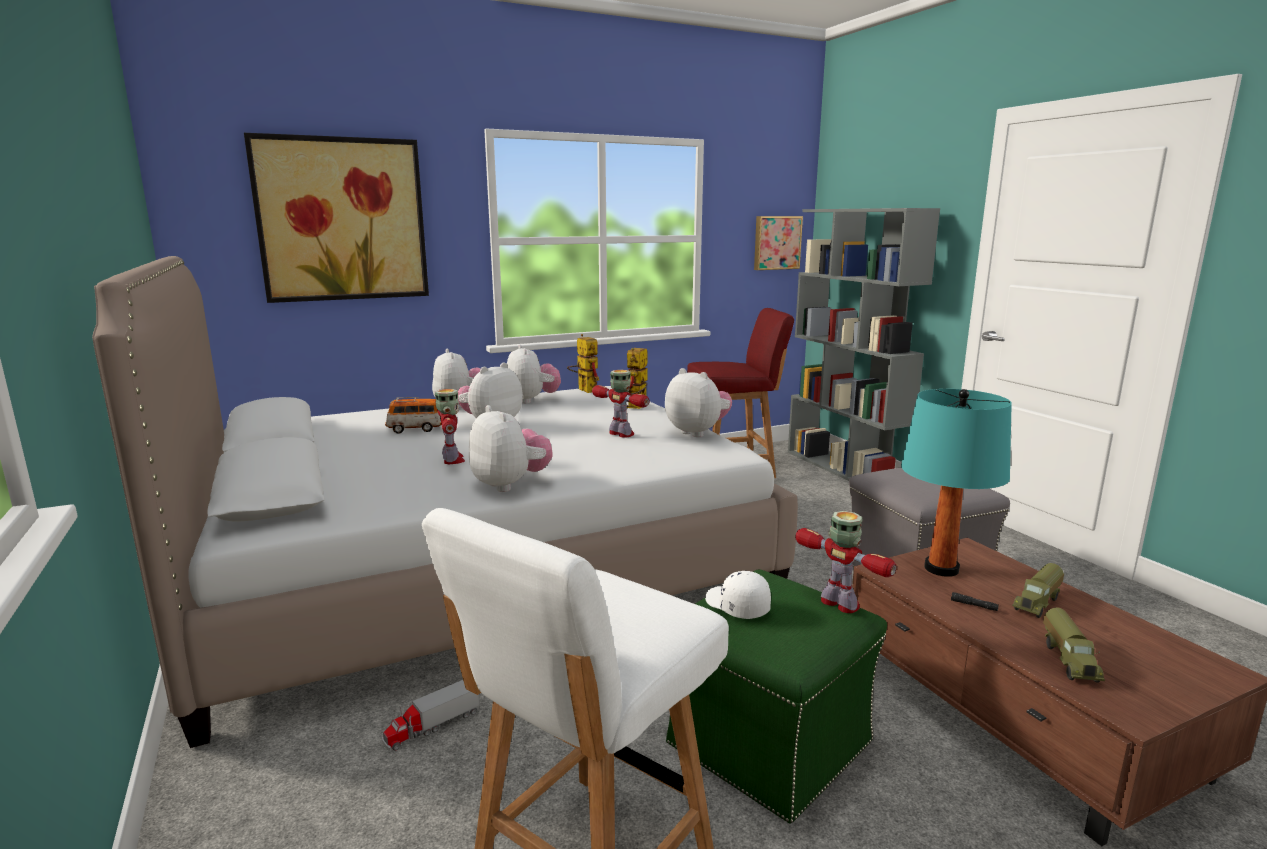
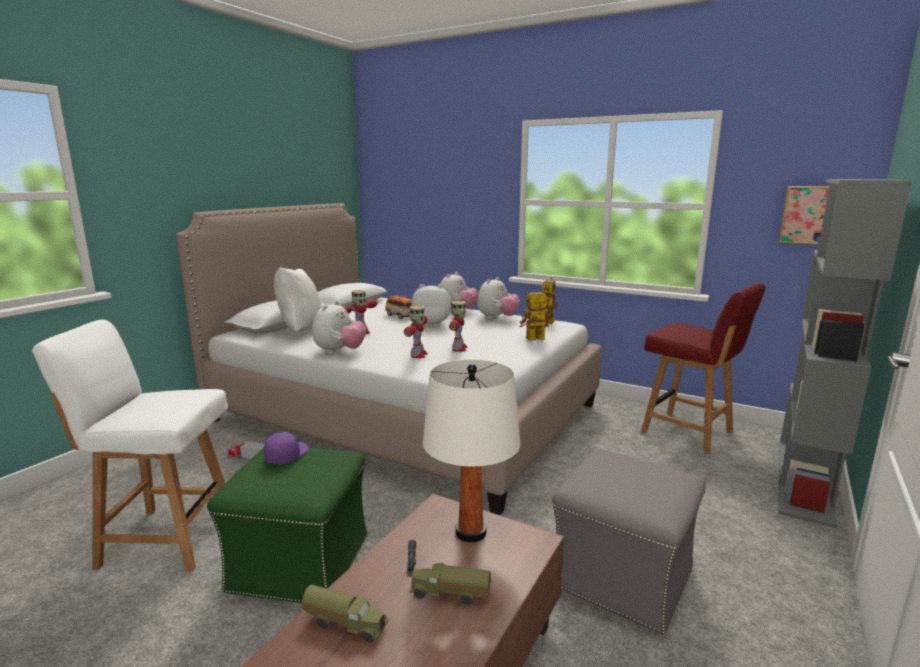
camera: 55 degrees right, 0 degrees up
picture [244,133,429,303] -> none
plush toy [665,368,732,437] -> none
white cap [705,571,771,619] -> purple cap [264,432,309,464]
toy robot [795,511,897,613] -> toy robot moved to [404,305,428,358]
turquoise table lamp [901,389,1012,577] -> white table lamp [423,359,521,542]
toy truck [1043,608,1105,683] -> toy truck turned 135 degrees counterclockwise [302,585,389,643]
none -> white pillow [274,267,321,332]

